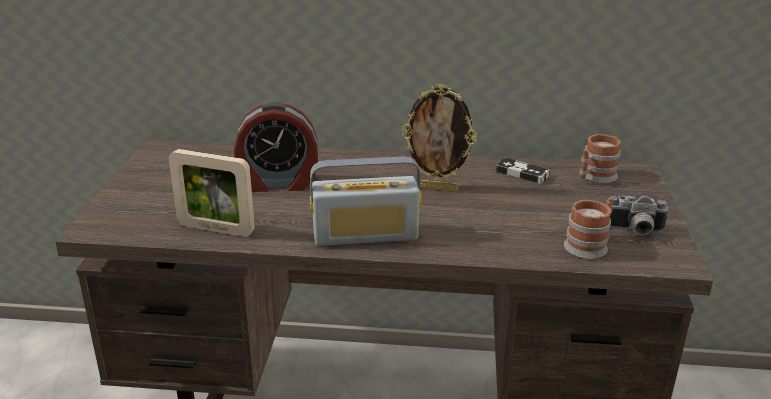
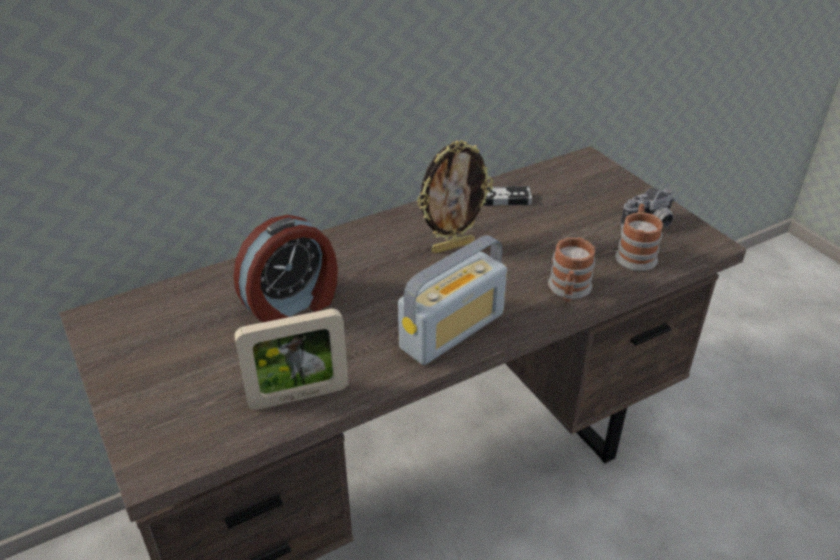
camera: 35 degrees left, 10 degrees up
mug [579,134,621,183] -> mug moved to [548,237,595,302]

